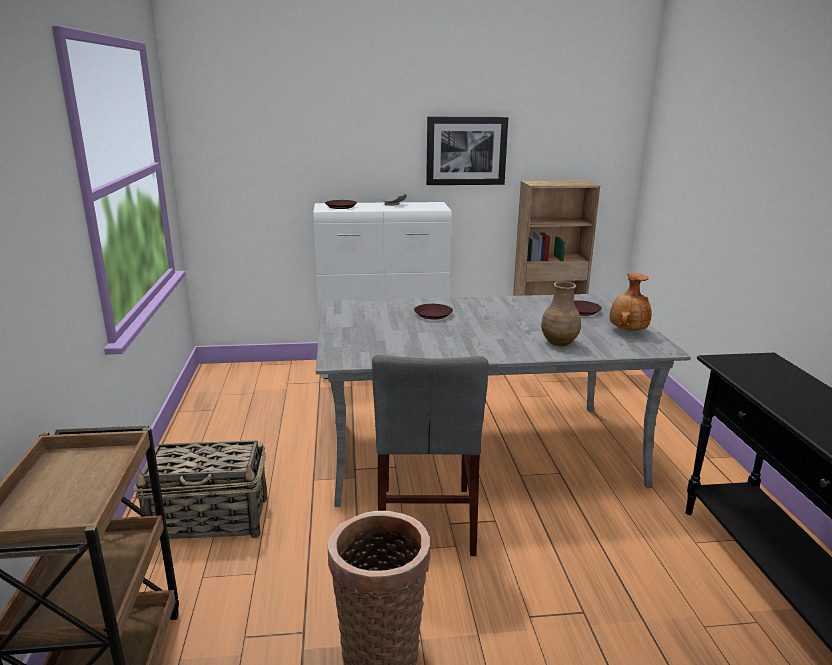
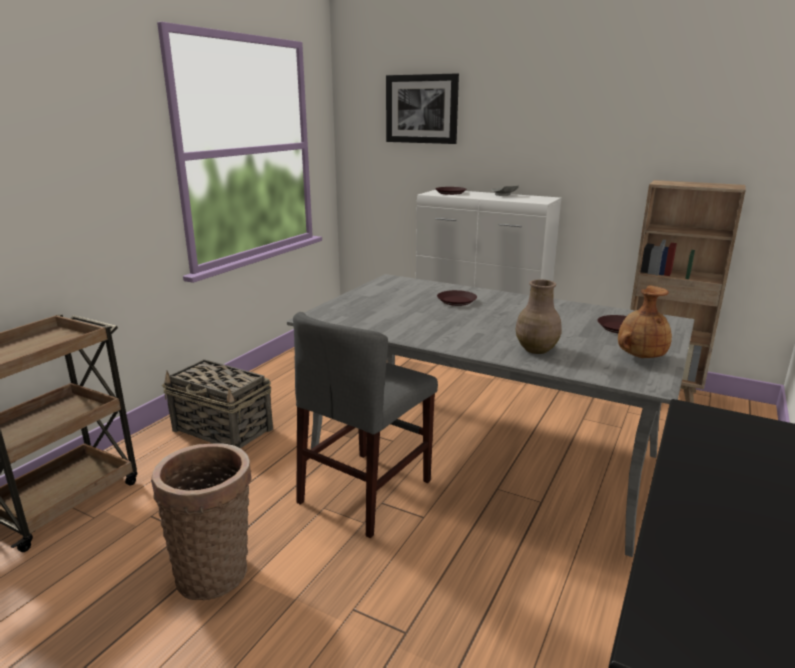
camera: 35 degrees right, 0 degrees up
picture [426,117,508,185] -> picture moved to [386,73,459,144]

